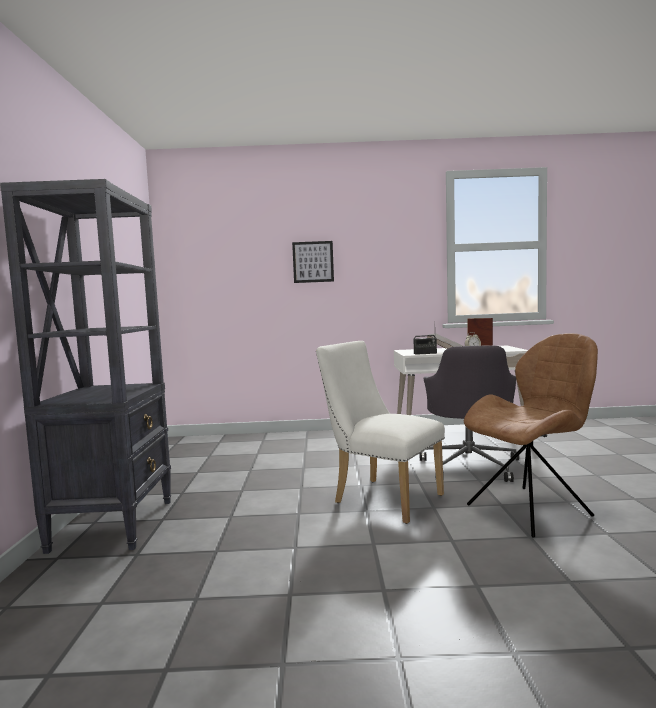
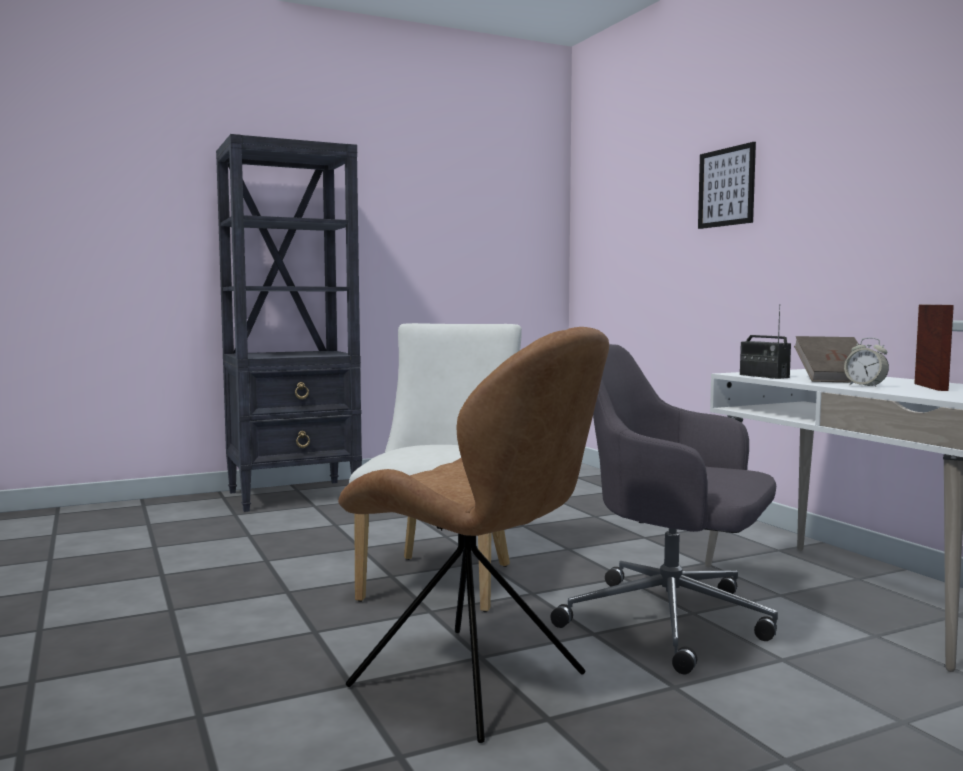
camera: 65 degrees right, 0 degrees up
grey office chair [420,346,519,482] -> grey office chair turned 45 degrees clockwise [550,344,778,675]

